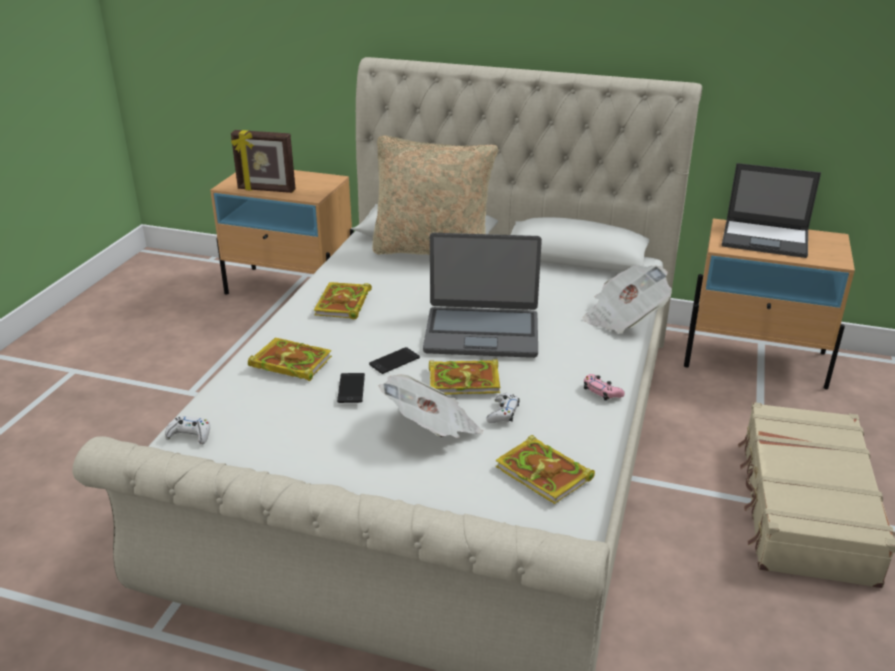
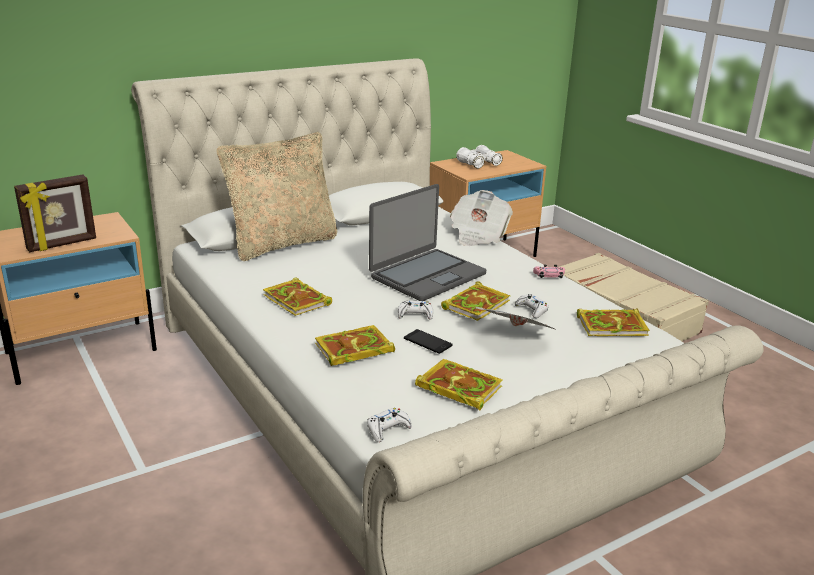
camera: 50 degrees left, 5 degrees down
phone [369,347,420,374] -> white game controller [398,301,433,320]
laptop [722,163,821,258] -> white binoculars [456,145,503,169]
none -> book [415,359,503,411]

